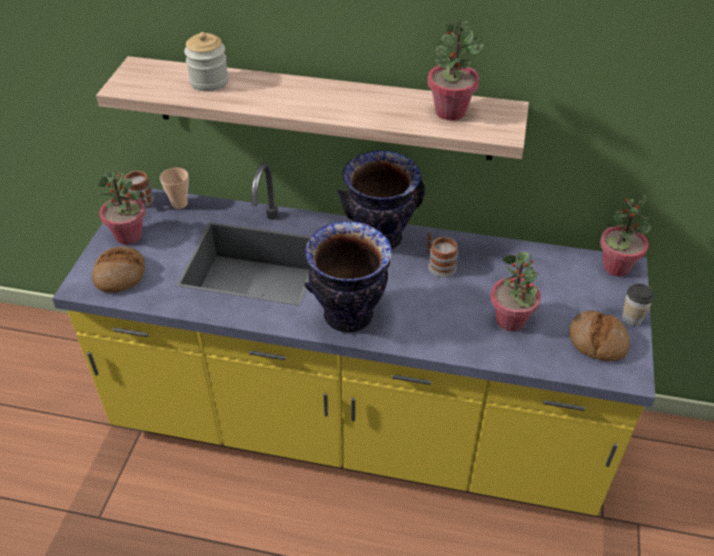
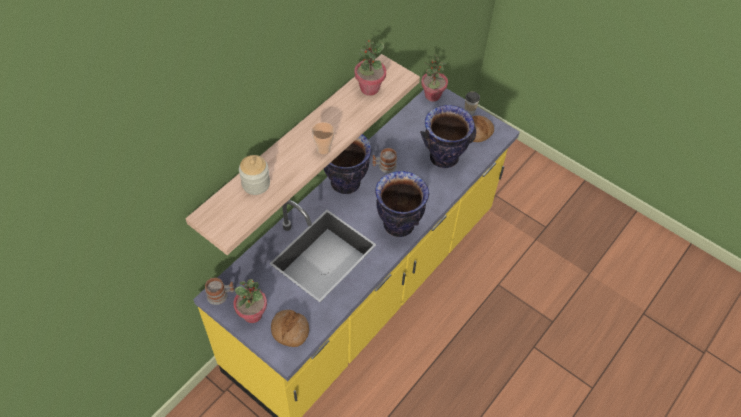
camera: 65 degrees left, 10 degrees up
cup [160,168,189,209] -> cup moved to [312,122,334,154]
potted plant [490,252,541,331] -> vase [420,105,476,168]

